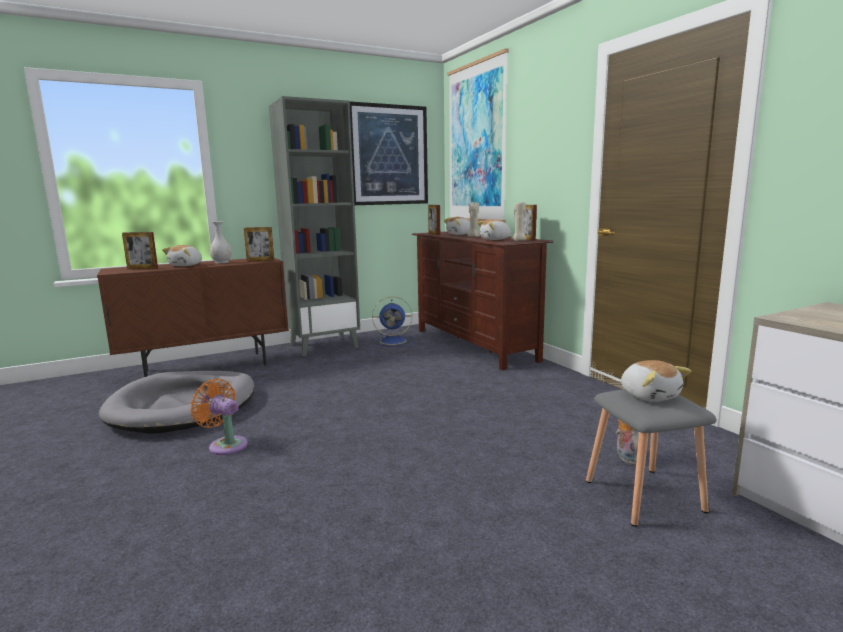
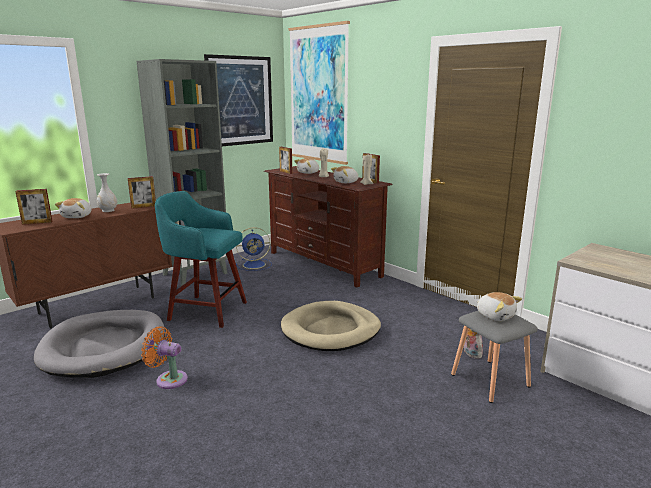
camera: 15 degrees left, 5 degrees up
none -> turquoise stool [155,191,247,328]
none -> beige dog bed [281,301,381,351]

